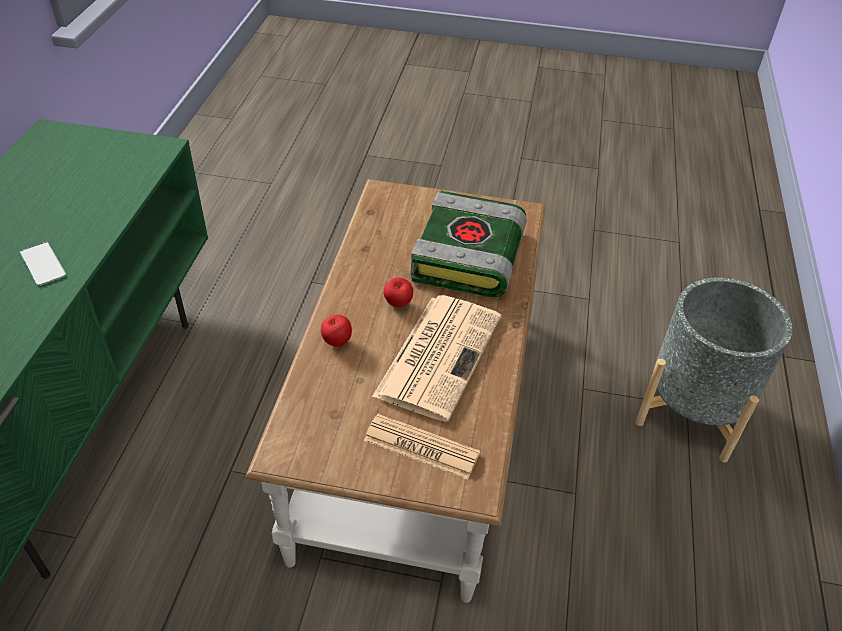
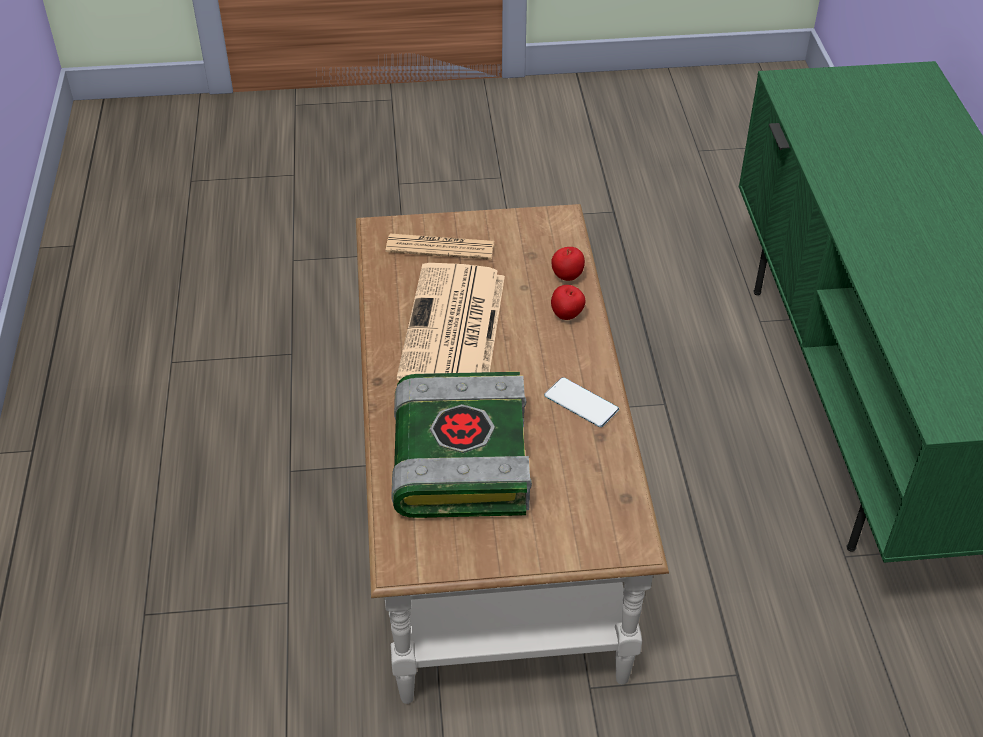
camera: 165 degrees right, 0 degrees up
phone [20,242,66,286] -> phone moved to [544,377,619,427]
apple [384,278,413,307] -> apple moved to [551,247,585,281]
grey planter [635,278,793,462] -> none

